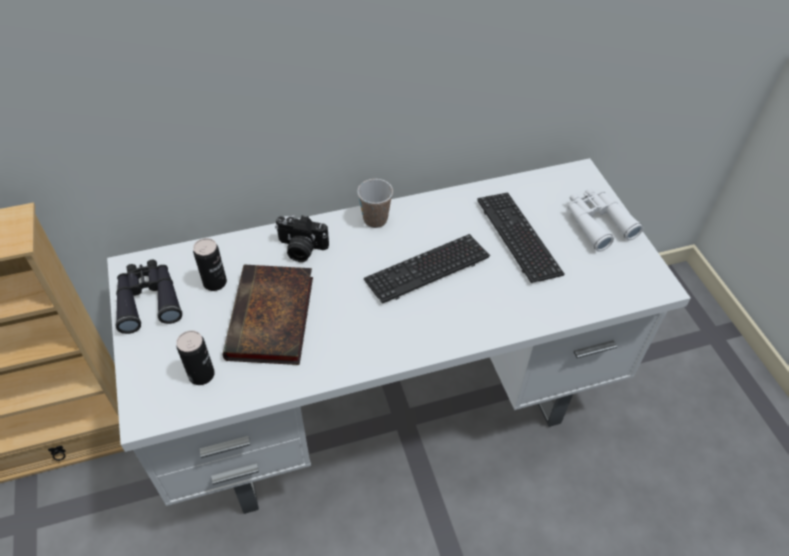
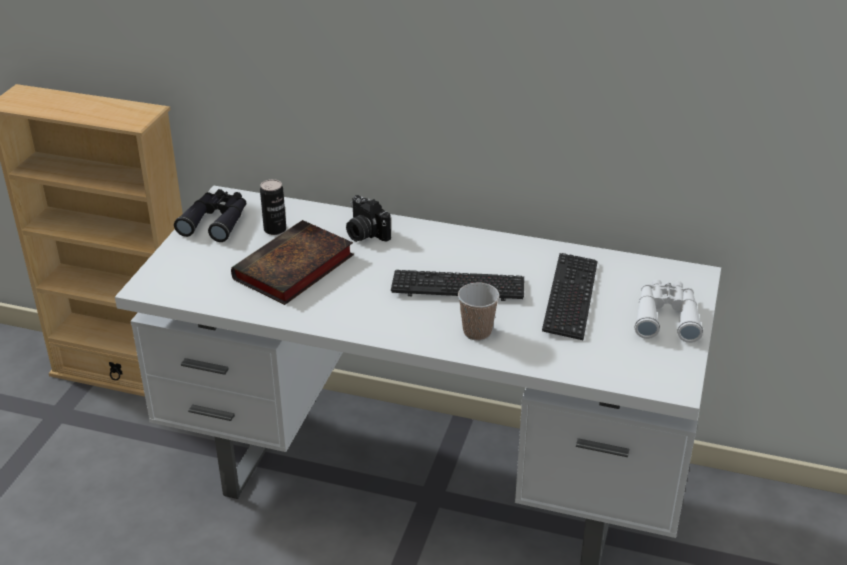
camera: 35 degrees right, 15 degrees down
can [176,331,215,385] -> none
cup [357,179,393,228] -> cup moved to [458,282,500,341]

